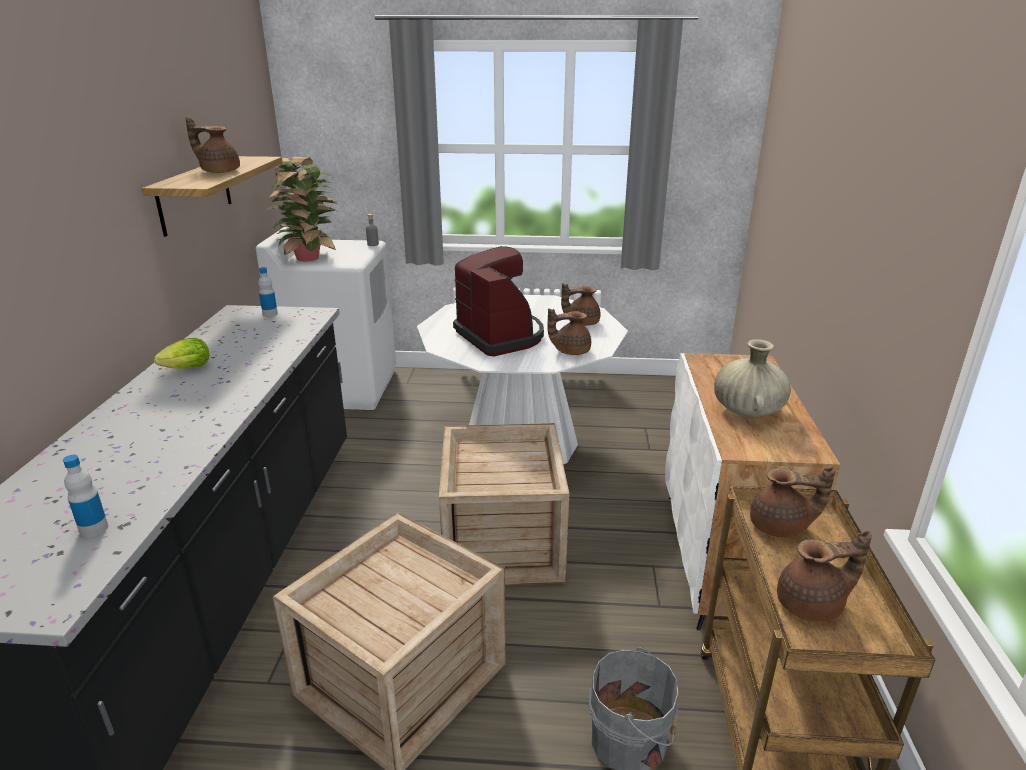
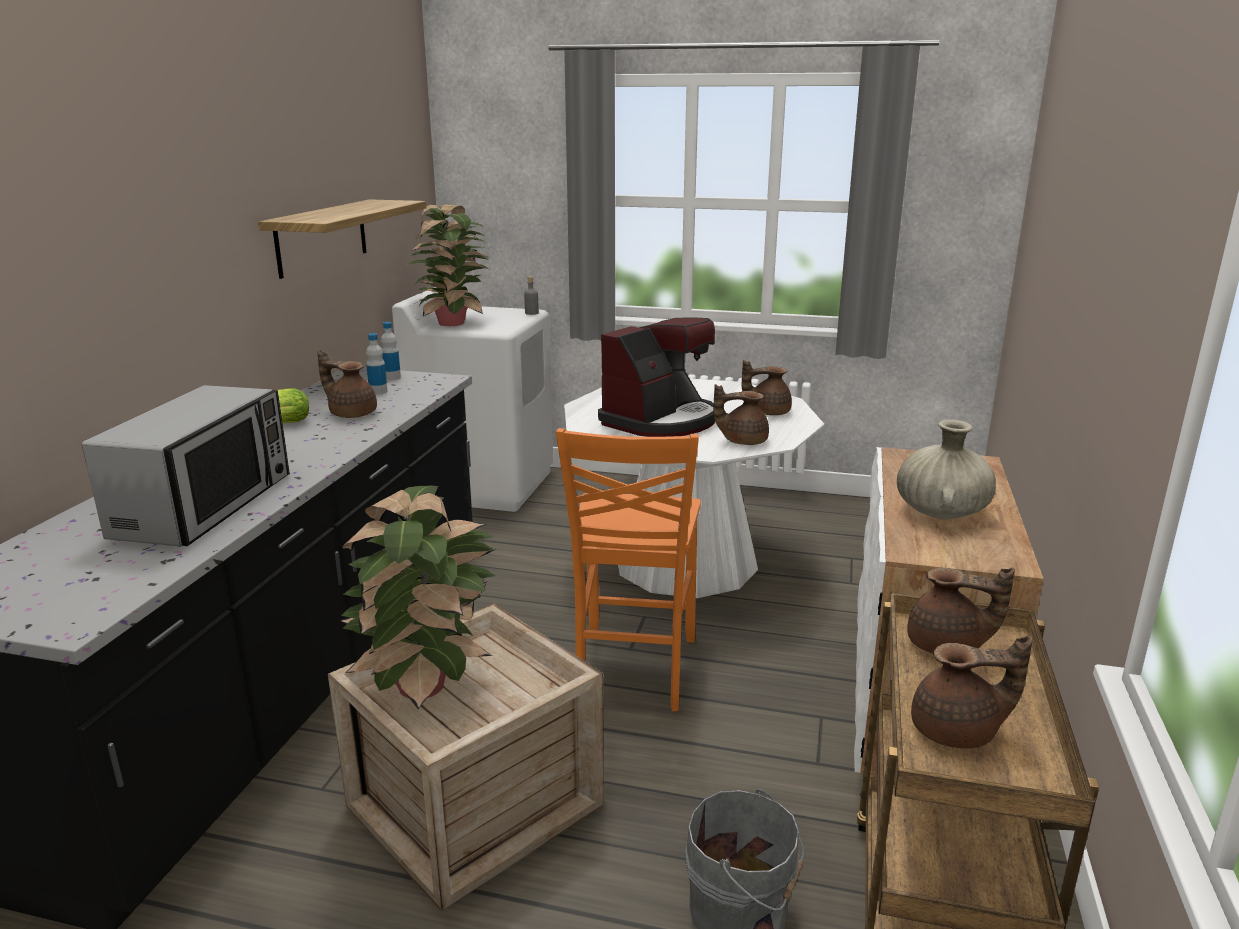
camera: 10 degrees right, 5 degrees down
bottle [63,455,108,537] -> bottle moved to [366,333,388,395]
brown teapot [185,117,240,173] -> brown teapot moved to [317,349,377,418]
crate [439,423,569,585] -> orange chair [556,428,701,712]
coffee machine [453,246,544,356] -> coffee machine turned 60 degrees clockwise [598,317,715,437]
none -> microwave [82,385,290,546]
none -> potted plant [340,485,497,709]

